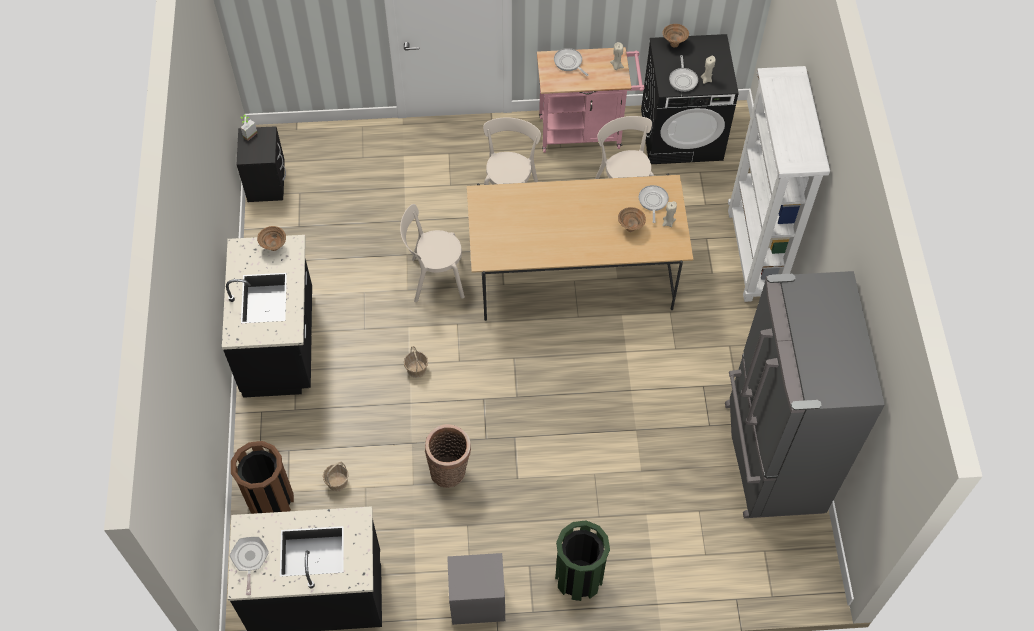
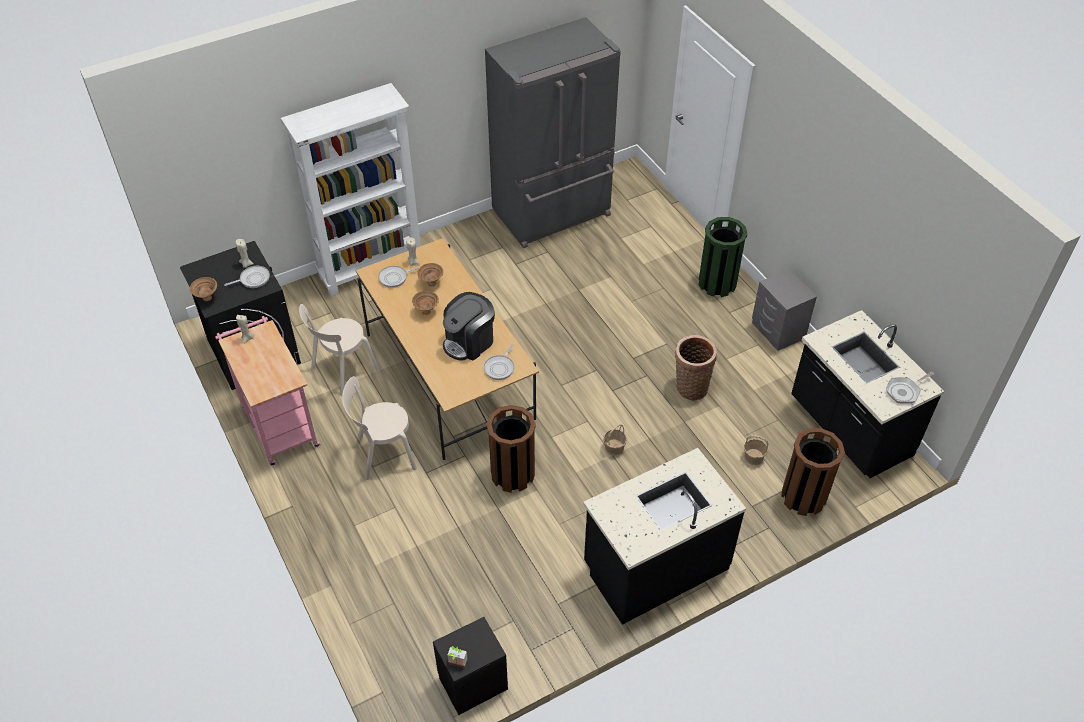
camera: 115 degrees left, 10 degrees down
brown bowl [257,226,286,251] -> brown bowl moved to [412,291,439,315]
beige chair [400,204,465,302] -> brown trash can [486,405,536,493]
frying pan [554,48,589,76] -> frying pan moved to [484,344,514,380]
none -> coffee machine [443,292,495,361]

